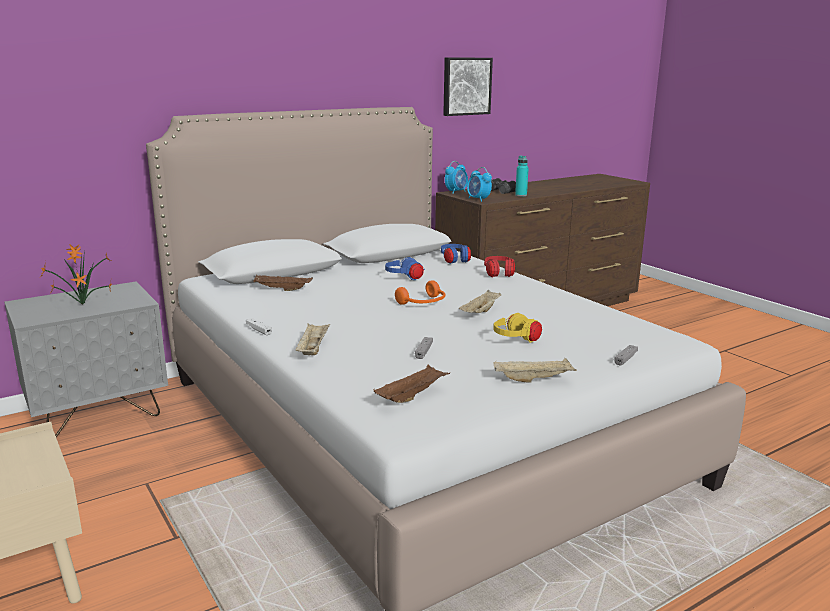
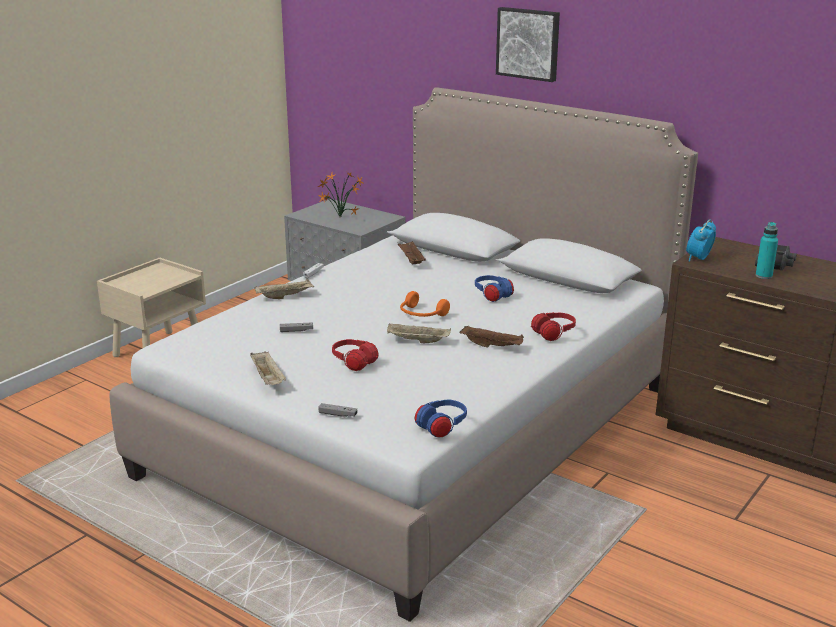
camera: 70 degrees right, 5 degrees up
brown tray [374,364,450,403] -> brown tray moved to [460,325,524,348]
blue headphones [441,244,471,264] -> blue headphones moved to [414,400,467,437]
picture [443,58,493,116] -> picture moved to [496,7,560,82]
alarm clock [445,161,468,194] -> none
yellow headphones [493,313,542,343] -> red headphones [332,339,379,371]

